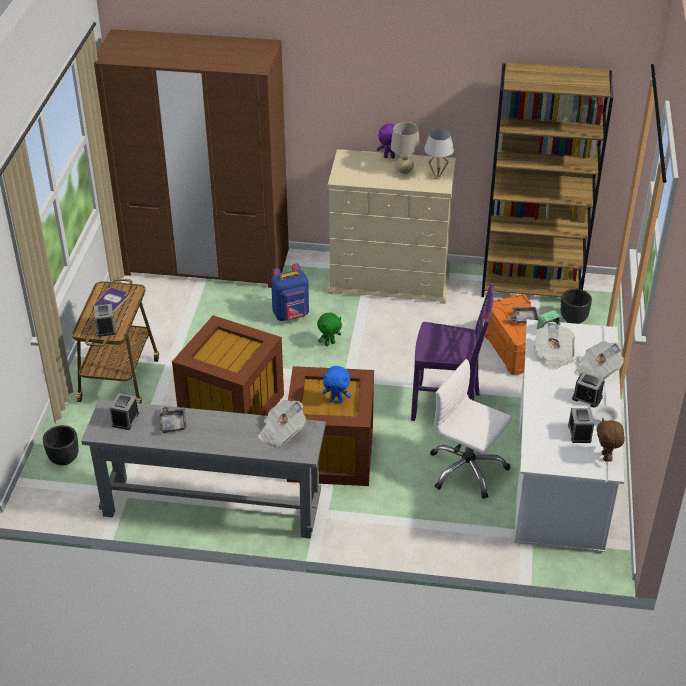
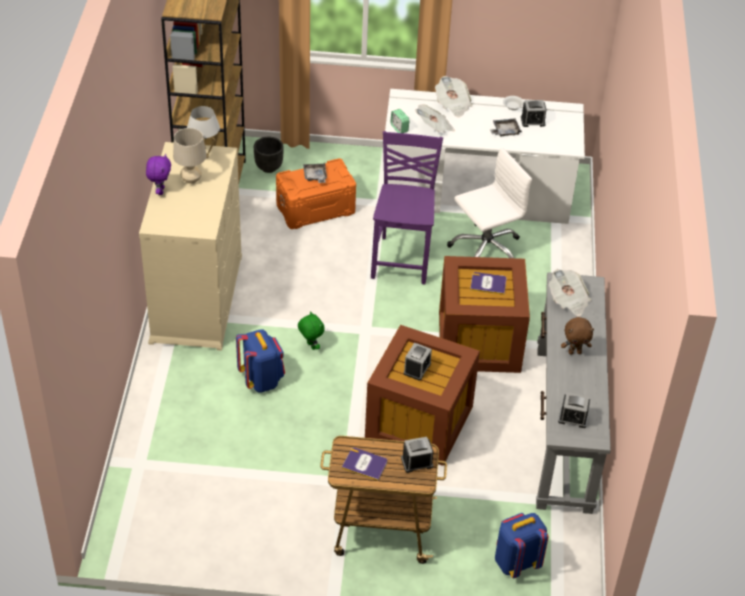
camera: 95 degrees left, 5 degrees up
black planter [43,425,79,465] -> blue backpack [495,513,548,578]
brown wardrobe [94,29,289,288] -> none
grey tray [159,406,187,433] -> grey tray moved to [490,118,522,137]
blue plush toy [322,366,351,403] -> book [470,272,507,295]
white office chair [430,359,512,499] -> white office chair turned 150 degrees counterclockwise [447,147,532,258]
alarm clock [572,372,604,408] -> alarm clock moved to [404,343,432,381]
brown plush toy [597,418,625,462] -> brown plush toy moved to [561,317,594,354]

